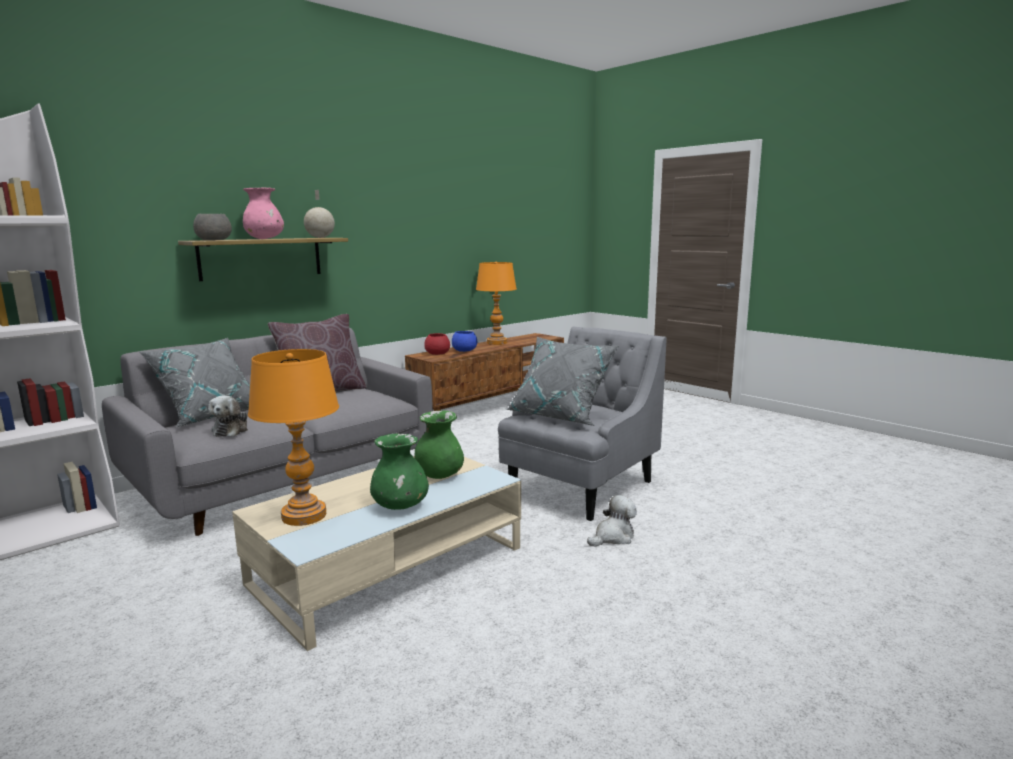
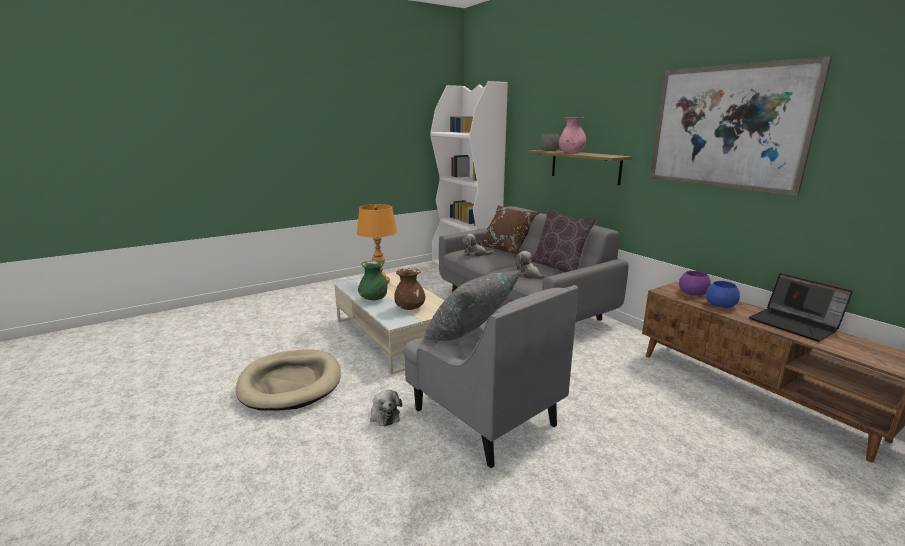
camera: 100 degrees right, 5 degrees up
grey pillow [139,338,250,427] -> brown pillow [478,205,540,255]
globe [304,190,335,238] -> none
green vase [414,410,464,479] -> brown vase [394,268,426,310]
red bowl [424,333,450,355] -> purple bowl [679,271,711,296]
orange table lamp [476,262,517,345] -> laptop [749,273,853,342]
none -> beige dog bed [236,350,341,411]
none -> plush toy [515,251,547,280]
none -> picture [650,56,832,196]

